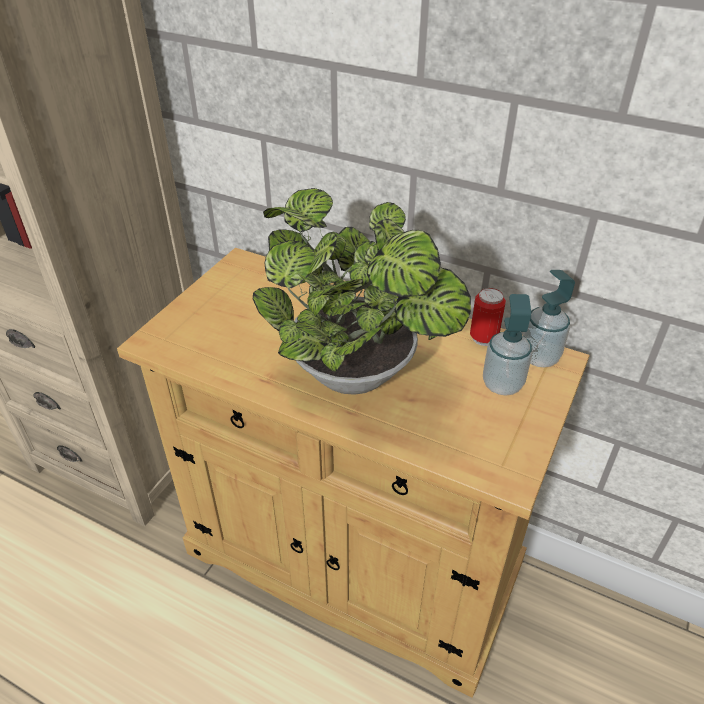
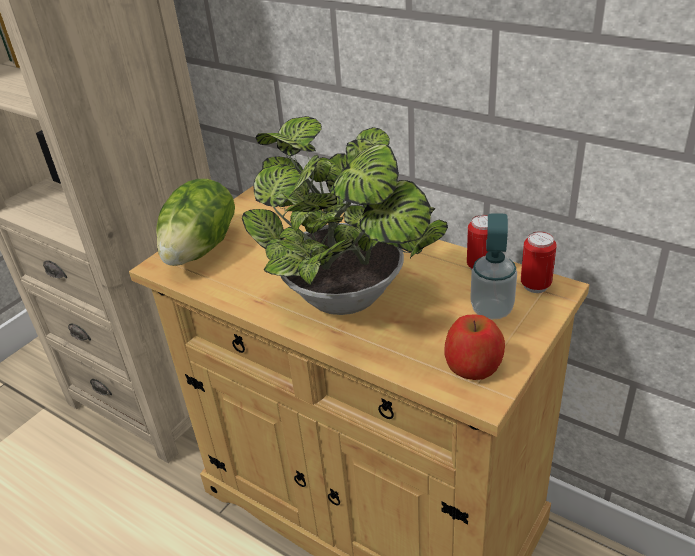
camera: 10 degrees right, 5 degrees down
soap dispenser [523,270,575,368] -> can [521,231,557,293]
none -> lettuce [156,179,235,266]
none -> apple [444,314,505,380]

